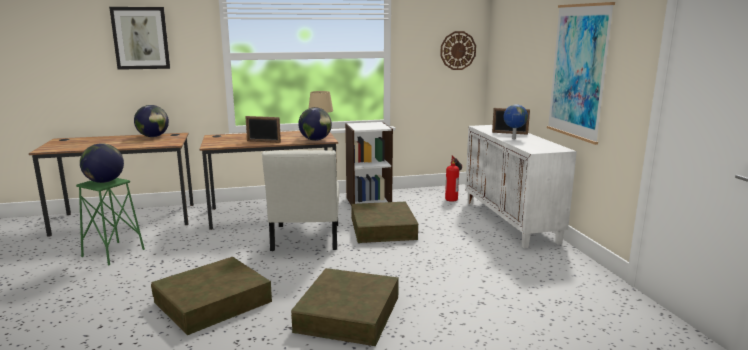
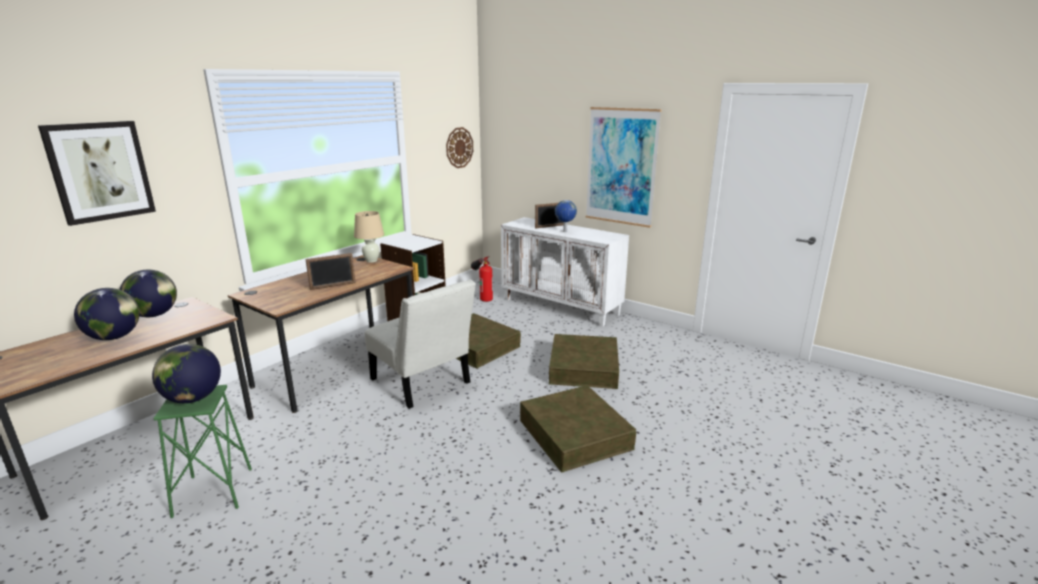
camera: 40 degrees left, 5 degrees up
brown storage box [151,257,272,335] -> brown storage box moved to [549,334,619,389]
globe [298,107,332,141] -> globe moved to [74,288,140,340]

